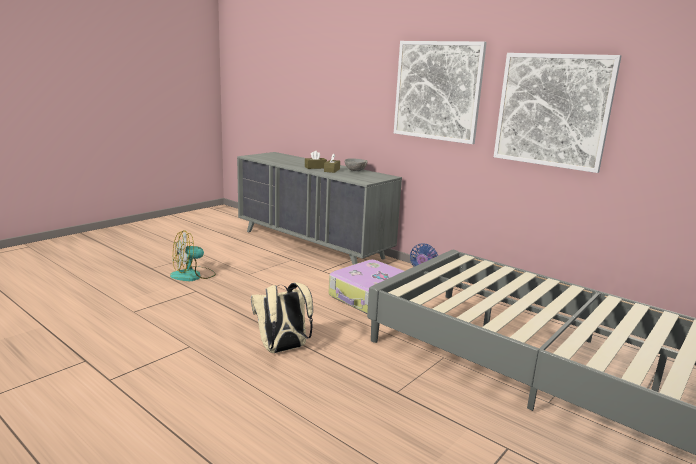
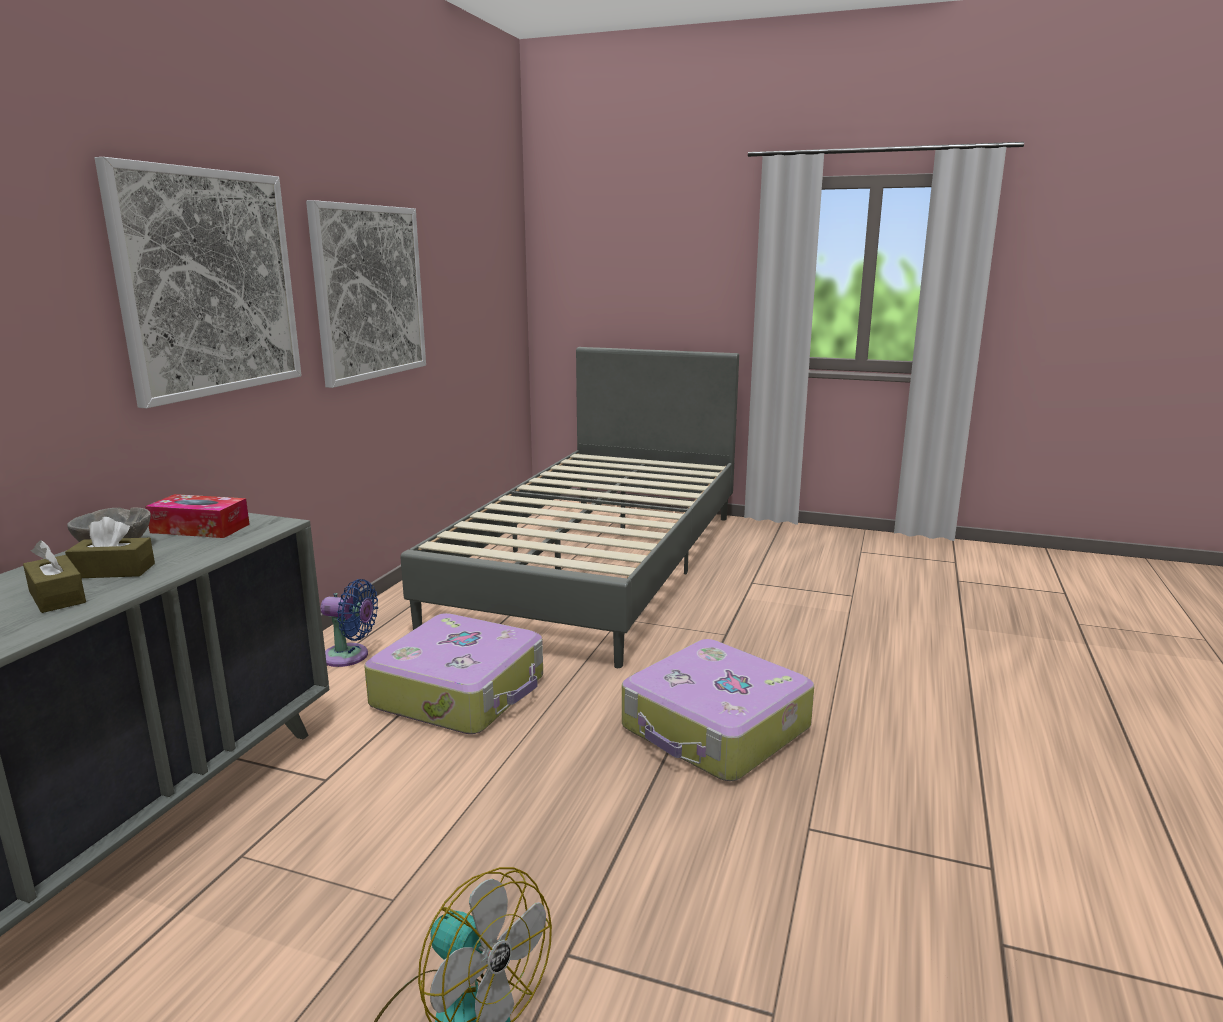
camera: 110 degrees left, 0 degrees up
beige backpack [251,282,313,353] -> suitcase [622,639,814,781]
none -> tissue box [145,494,250,538]

